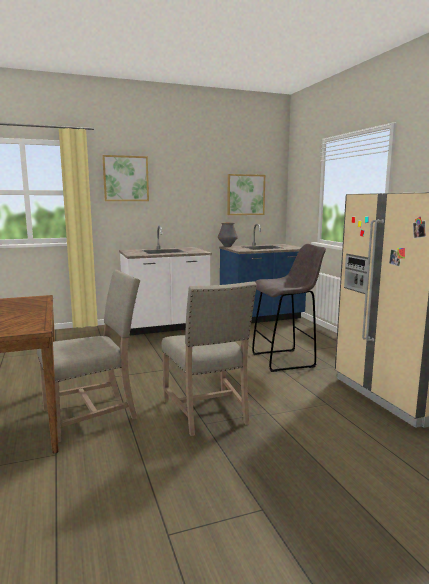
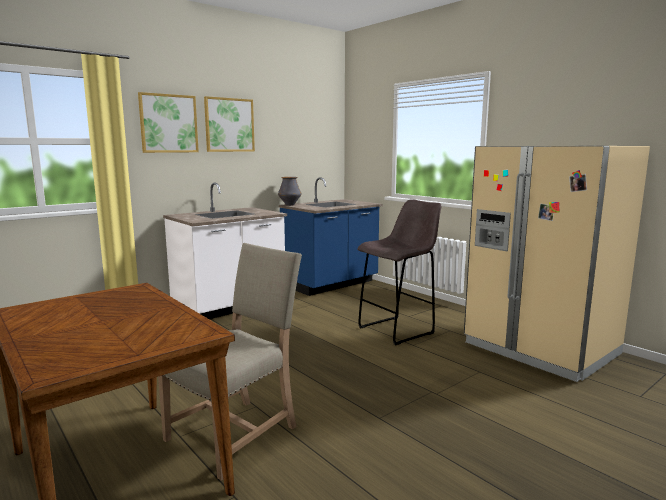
camera: 20 degrees left, 0 degrees up
beige chair [162,281,257,436] -> none
picture [227,174,265,215] -> picture moved to [204,96,255,152]

